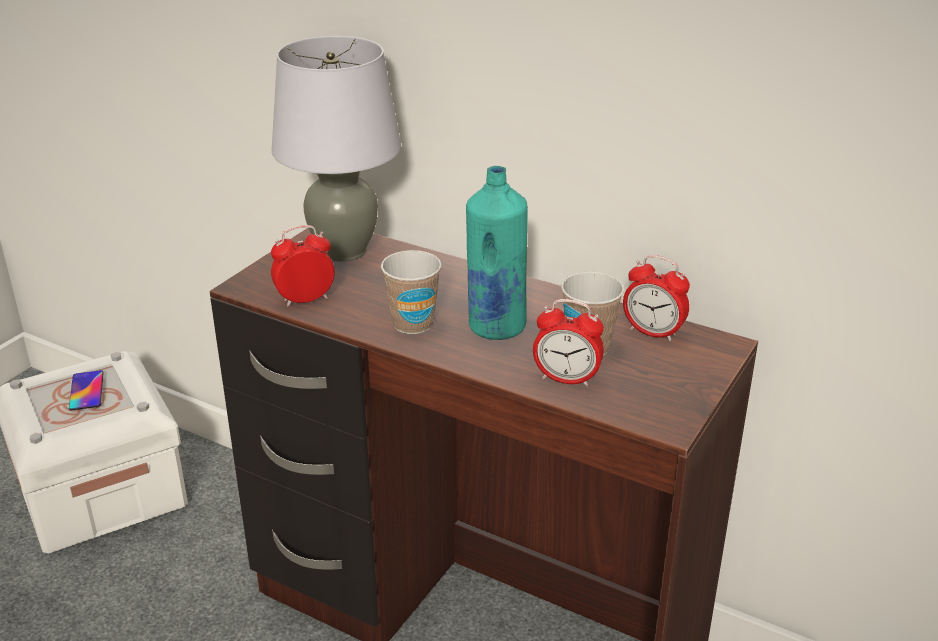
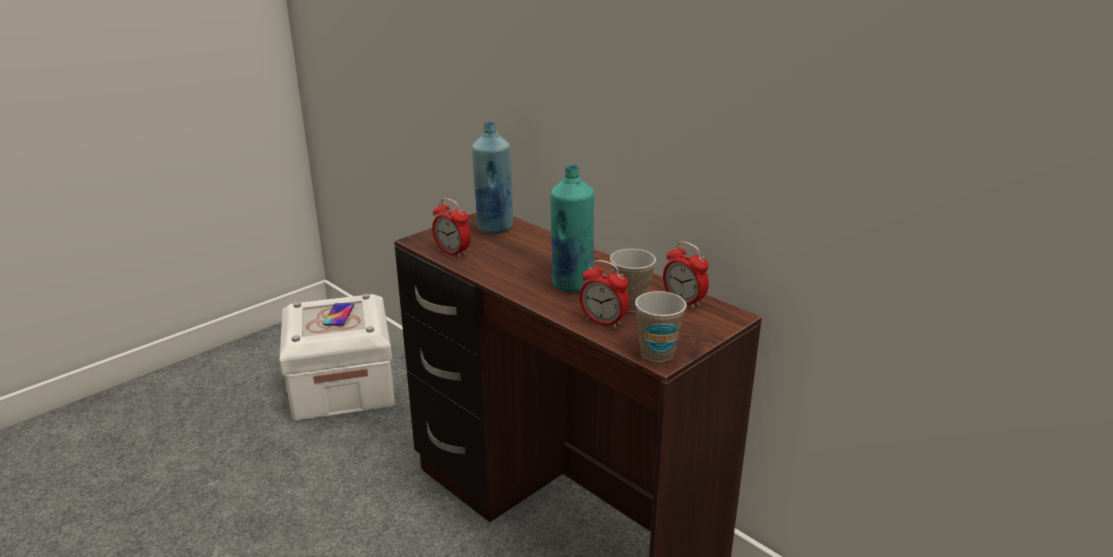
camera: 15 degrees right, 5 degrees down
grey table lamp [271,36,401,262] -> blue bottle [472,121,513,233]
alarm clock [271,225,335,306] -> alarm clock turned 135 degrees counterclockwise [432,198,471,258]
cup [381,250,442,334] -> cup moved to [635,291,687,362]

